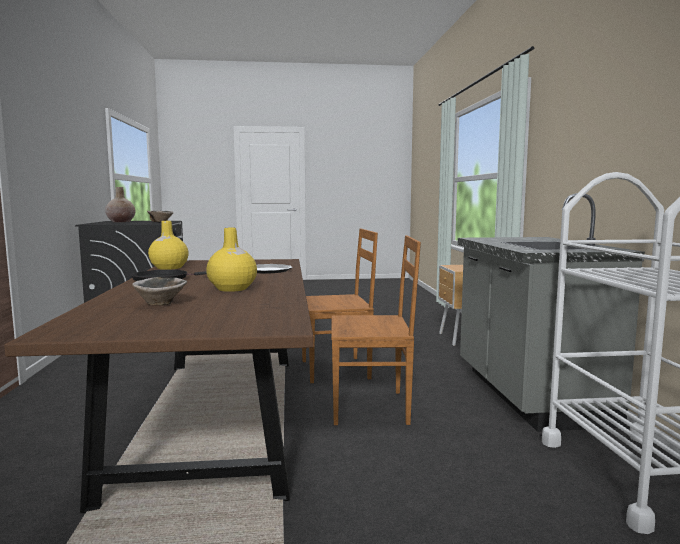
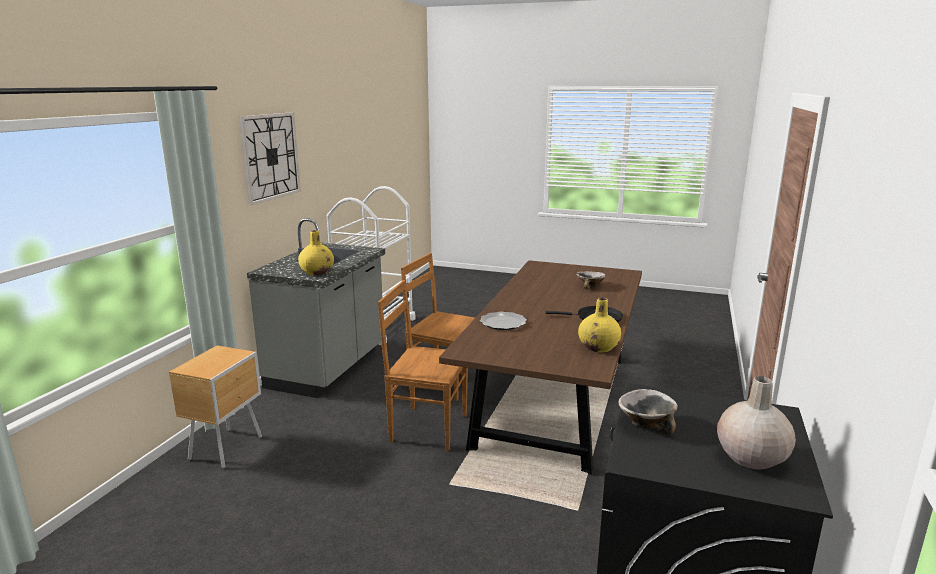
camera: 155 degrees left, 10 degrees up
yellow vase [206,228,257,292] -> yellow vase moved to [298,230,334,275]
none -> wall clock [239,112,301,205]

